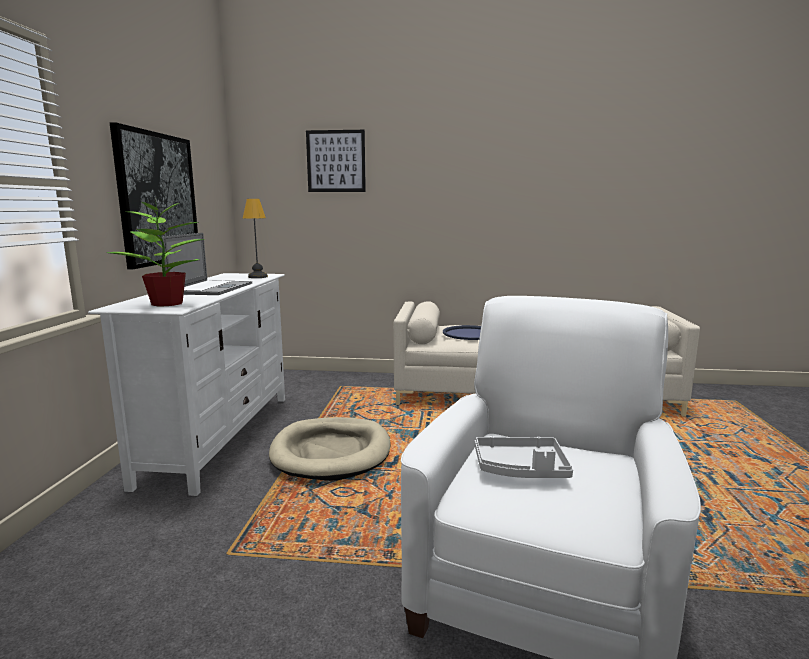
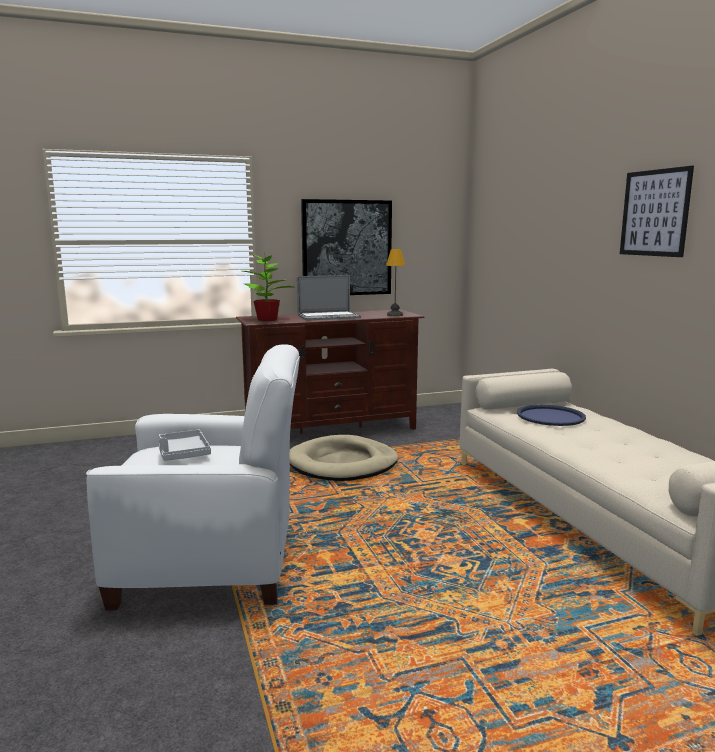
camera: 65 degrees right, 0 degrees up
white tv stand [88,273,285,496] -> brown tv stand [236,310,424,434]
picture [306,130,366,192] -> picture moved to [620,166,694,257]

